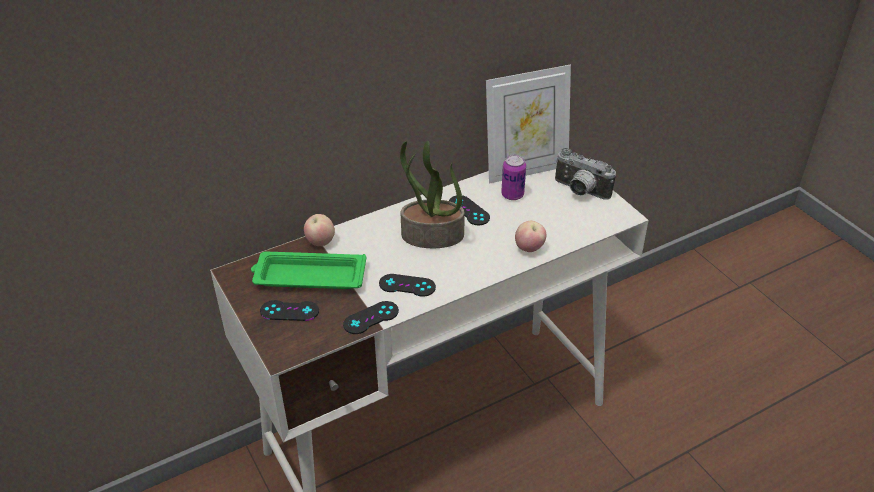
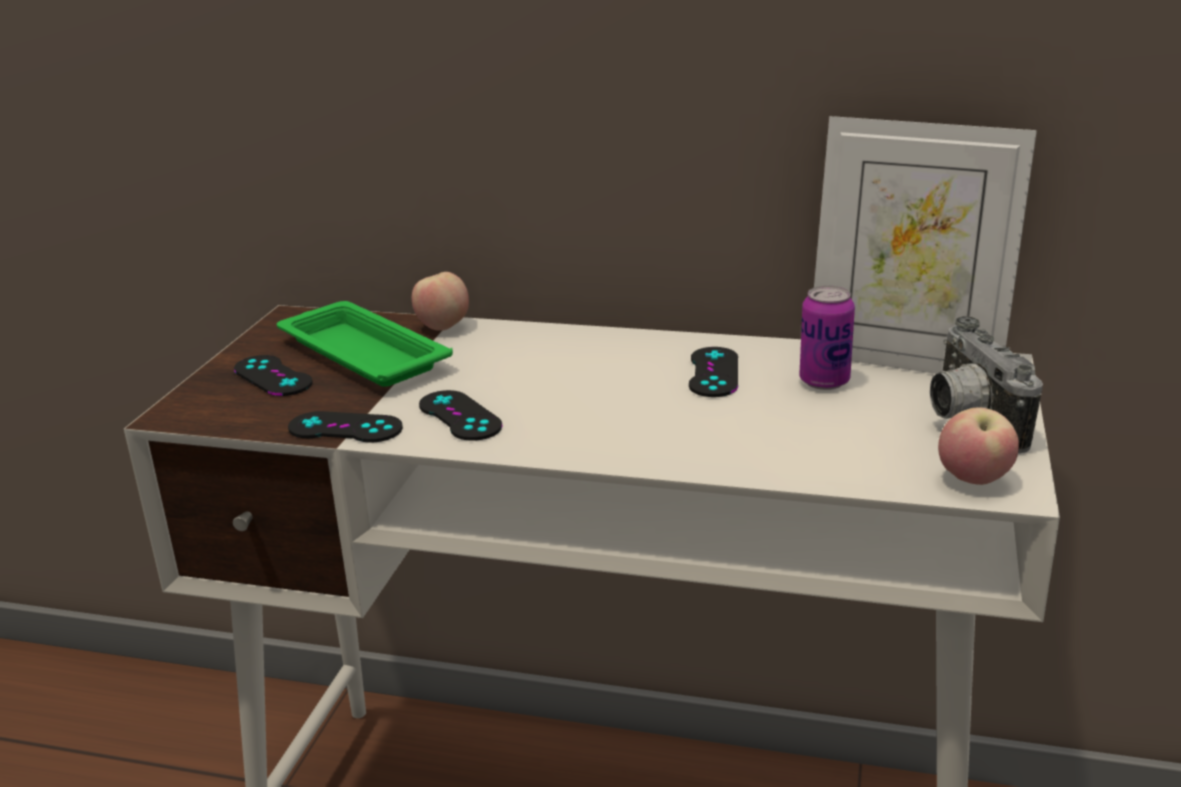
camera: 45 degrees right, 15 degrees down
potted plant [400,141,465,248] -> none
apple [515,221,546,252] -> apple moved to [938,407,1019,485]

